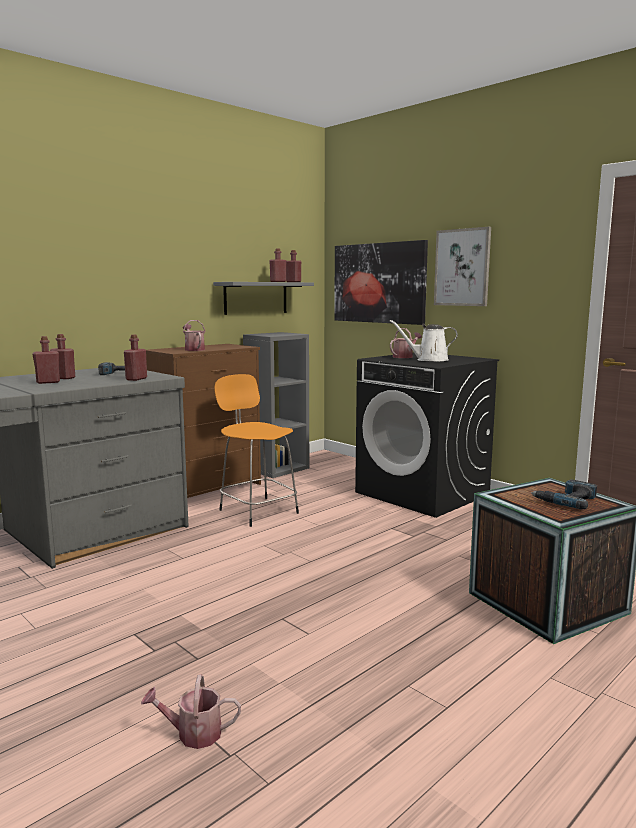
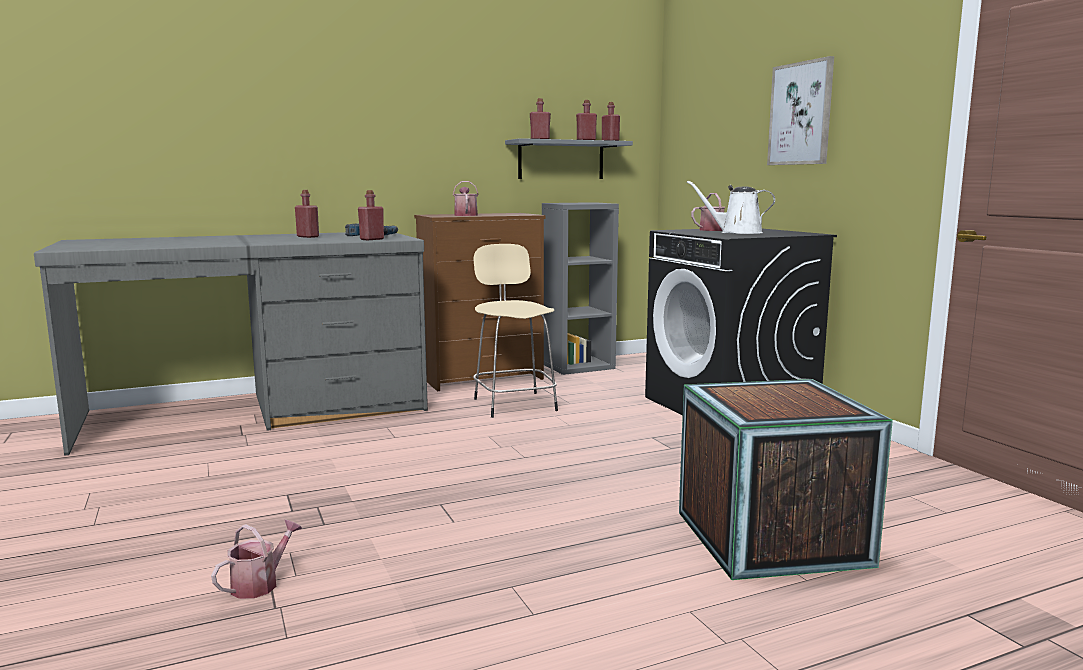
camera: 20 degrees right, 0 degrees up
red bottle [32,336,60,384] -> red bottle moved to [530,98,551,139]
watering can [141,675,241,749] -> watering can turned 105 degrees clockwise [211,520,302,599]
orange stool [214,374,299,527] -> beige stool [473,244,558,418]
picture [334,240,428,325] -> none
power drill [531,479,597,510] -> none

